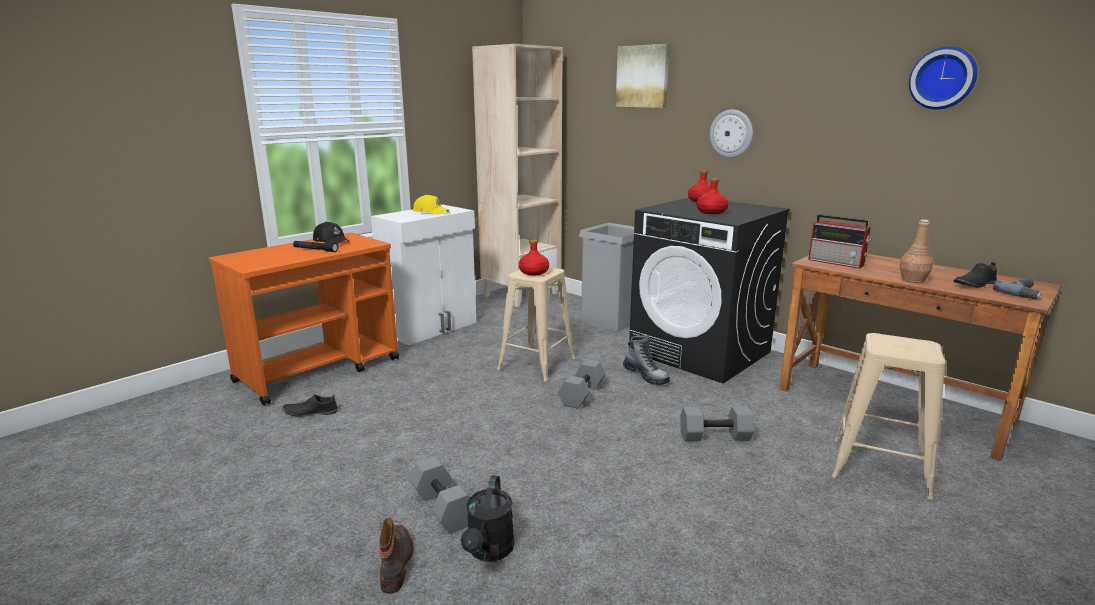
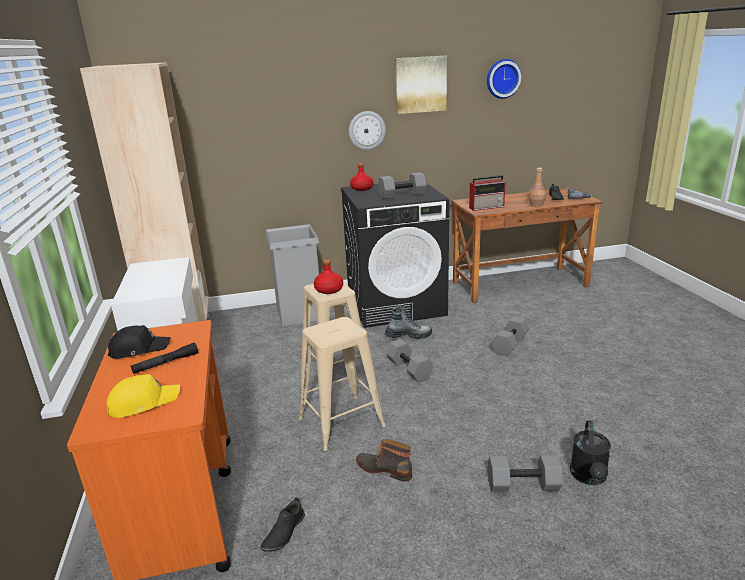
camera: 55 degrees left, 5 degrees up
boot [379,518,414,594] -> boot moved to [356,439,412,482]
yellow cap [413,194,449,215] -> yellow cap moved to [107,374,180,418]
black watering can [461,475,515,562] -> black watering can turned 60 degrees clockwise [570,420,611,485]
picture [616,44,670,108] -> picture moved to [395,56,447,114]
red bottle [696,178,729,214] -> grey dumbbell [378,172,427,199]
beige stool [832,333,946,500] -> beige stool moved to [299,317,386,451]

